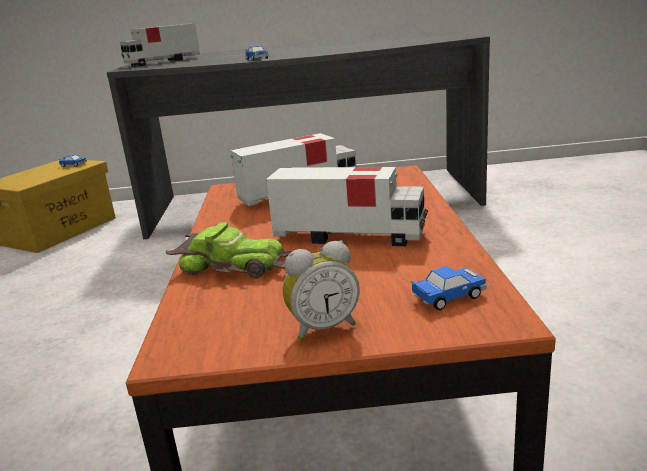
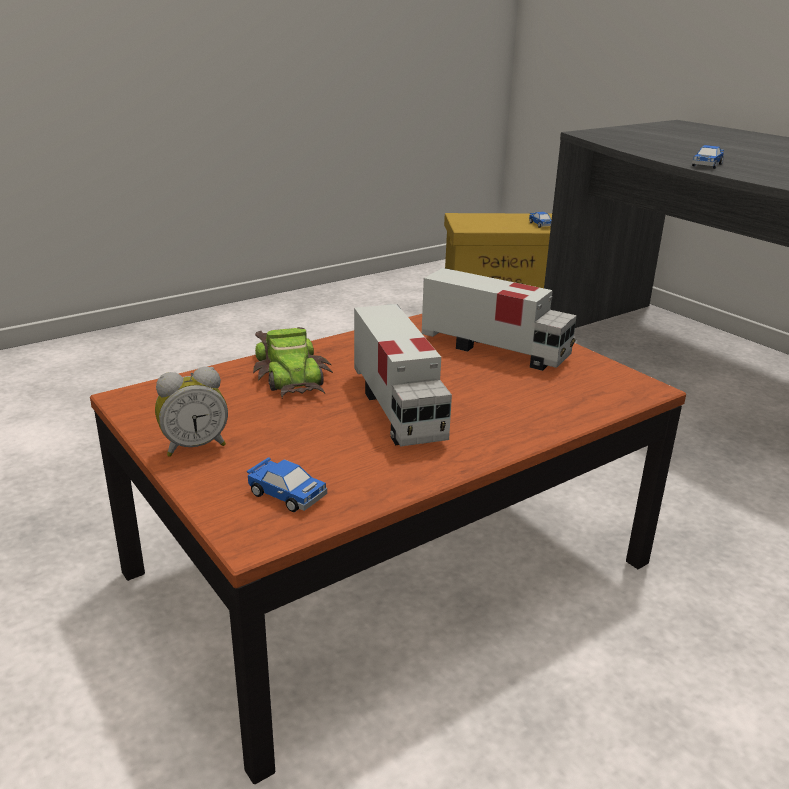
camera: 55 degrees right, 5 degrees up
toy truck [120,23,200,66] -> none
alarm clock [283,241,360,341] -> alarm clock turned 60 degrees counterclockwise [155,367,228,457]

